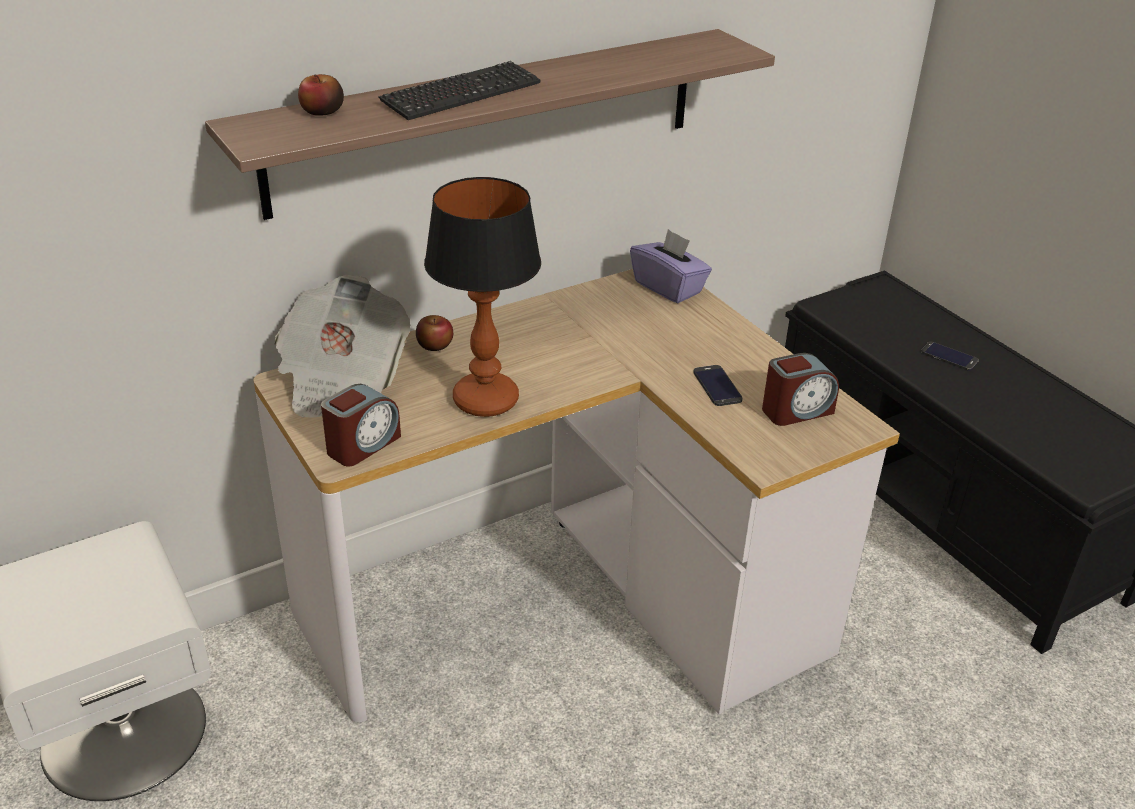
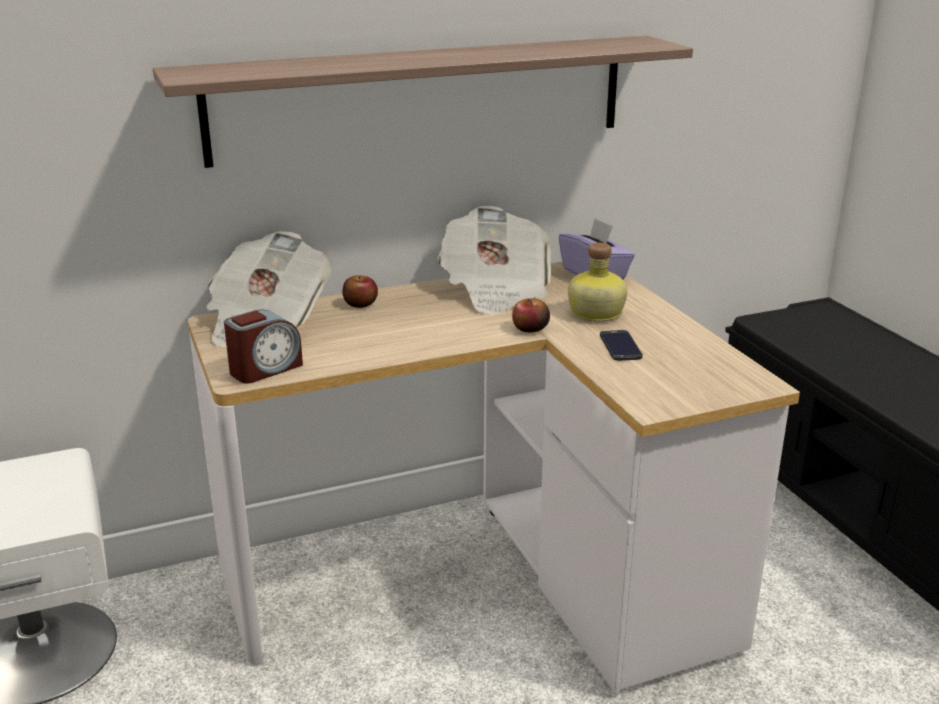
camera: 10 degrees right, 10 degrees down
apple [298,74,344,116] -> apple moved to [512,298,550,332]
keyboard [379,61,540,120] -> none
table lamp [424,177,541,417] -> none
alarm clock [762,353,839,426] -> none
phone [921,342,979,371] -> none
none -> newspaper [438,206,551,314]
none -> bottle [568,243,627,322]

